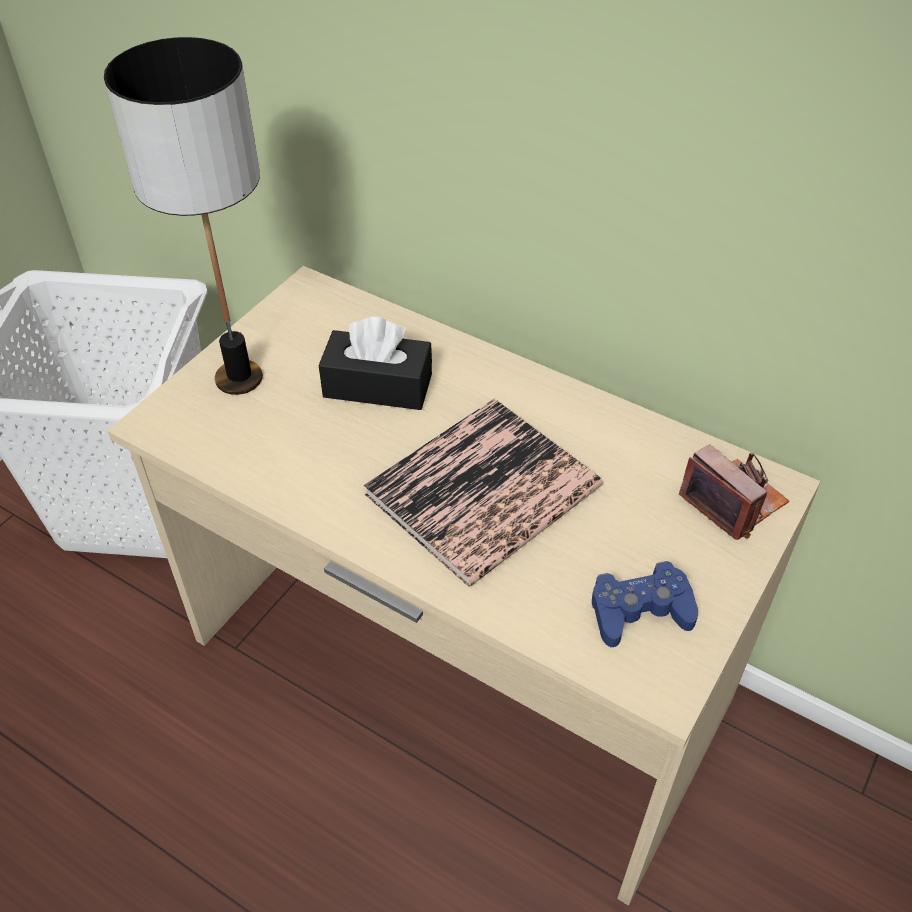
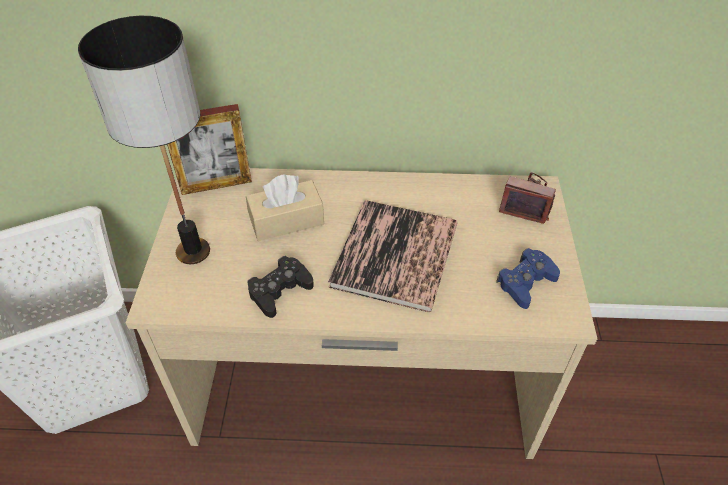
camera: 30 degrees left, 0 degrees up
black tissue box [319,317,432,410] -> beige tissue box [246,174,324,241]
none -> picture frame [167,104,252,195]
none -> black game controller [247,256,314,318]

